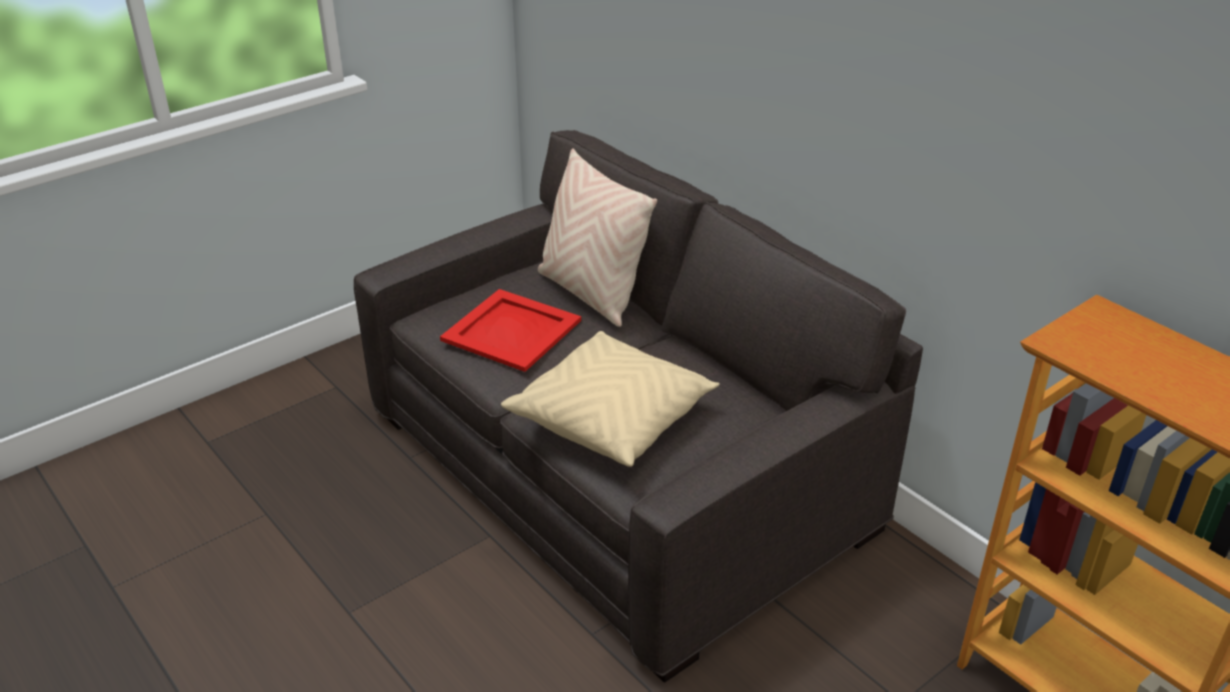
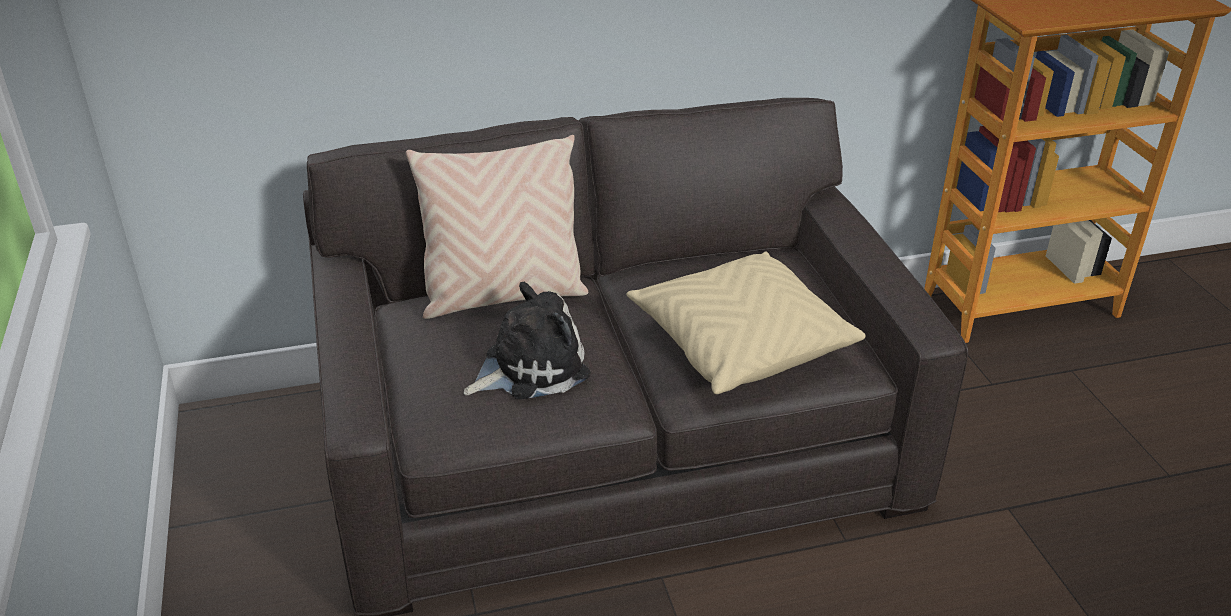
camera: 65 degrees left, 0 degrees up
red tray [440,289,581,372] -> plush toy [463,282,591,400]

